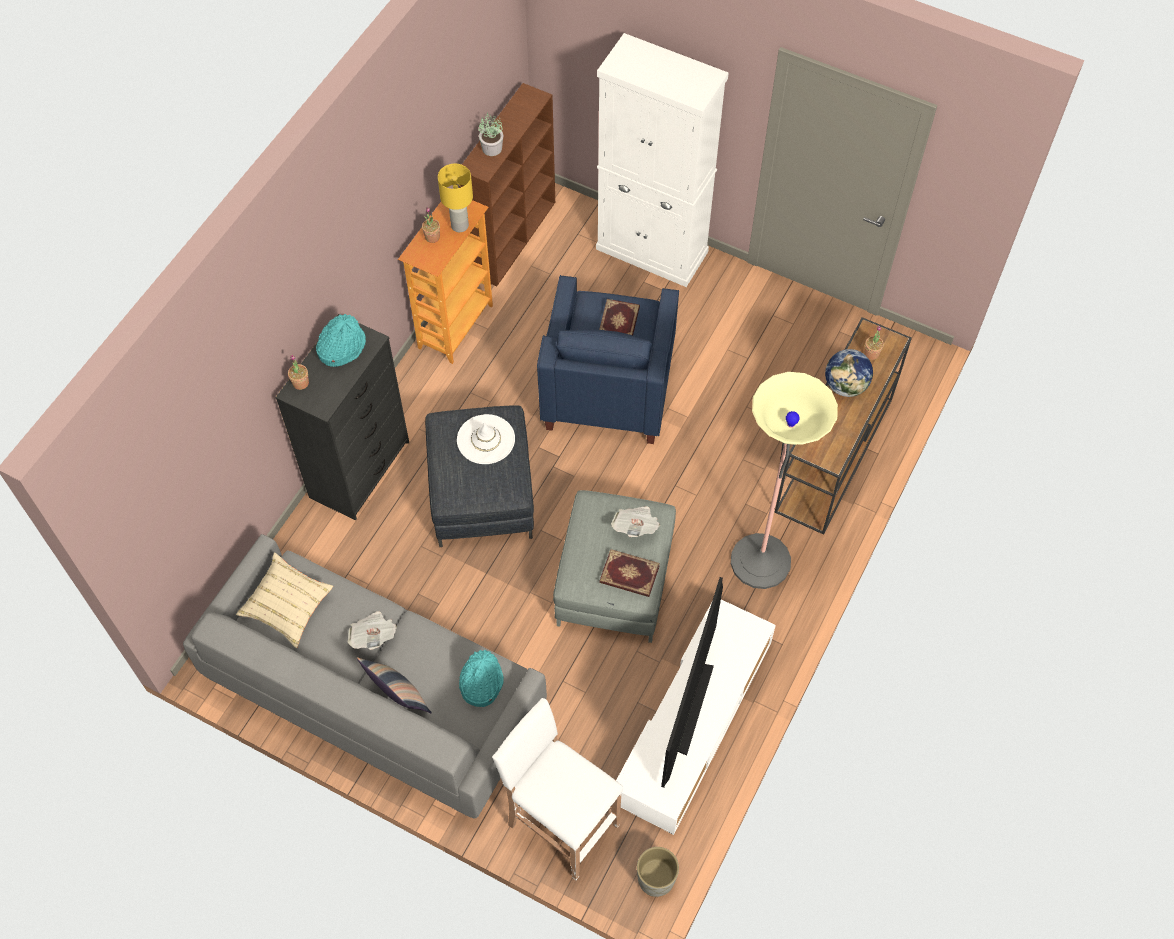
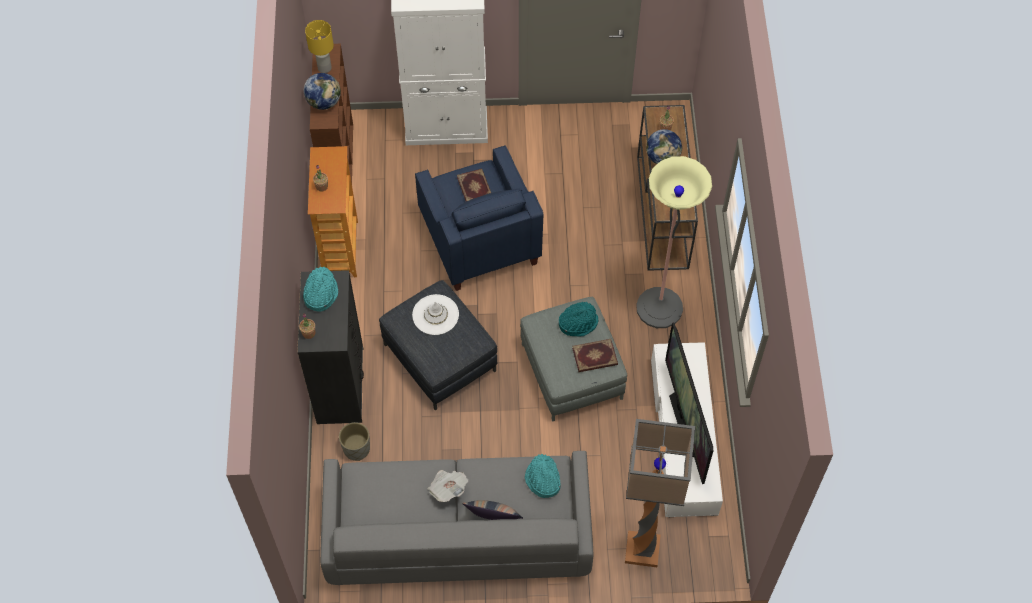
camera: 30 degrees left, 0 degrees up
beige pillow [236,552,333,648] -> none
yellow table lamp [438,164,473,232] -> yellow table lamp moved to [305,20,334,73]
potted plant [478,114,503,156] -> globe [304,73,341,110]
white stool [492,698,623,880] -> floor lamp [625,419,695,567]
newspaper [611,506,660,537] -> turquoise hat [559,302,598,337]
grey planter [637,847,679,897] -> grey planter moved to [339,422,370,461]

